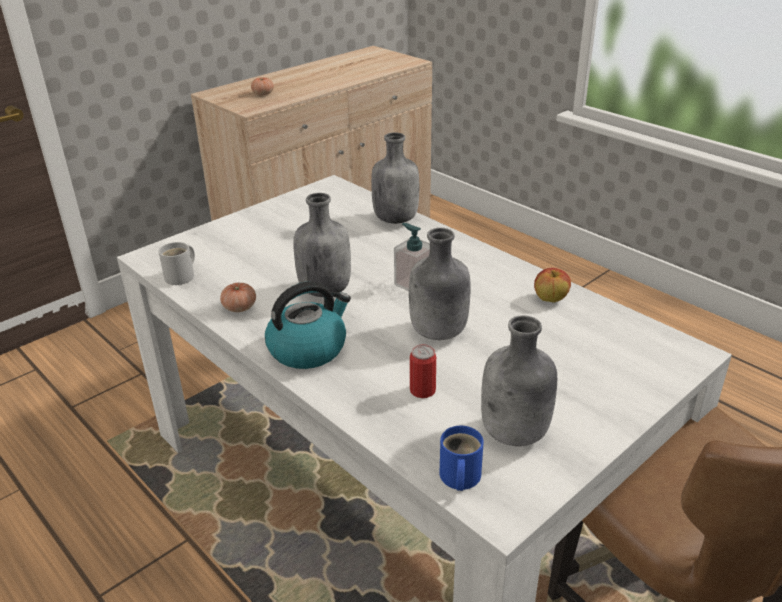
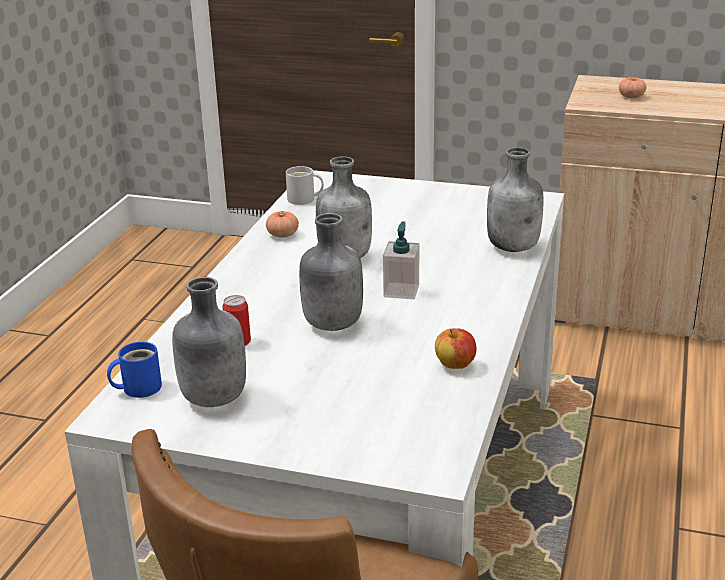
camera: 60 degrees right, 5 degrees down
kettle [265,281,351,369] -> none

